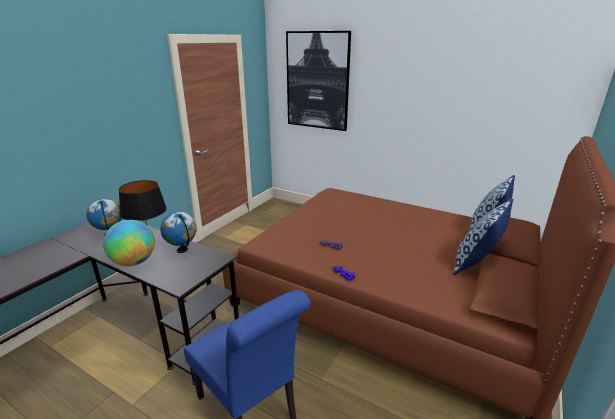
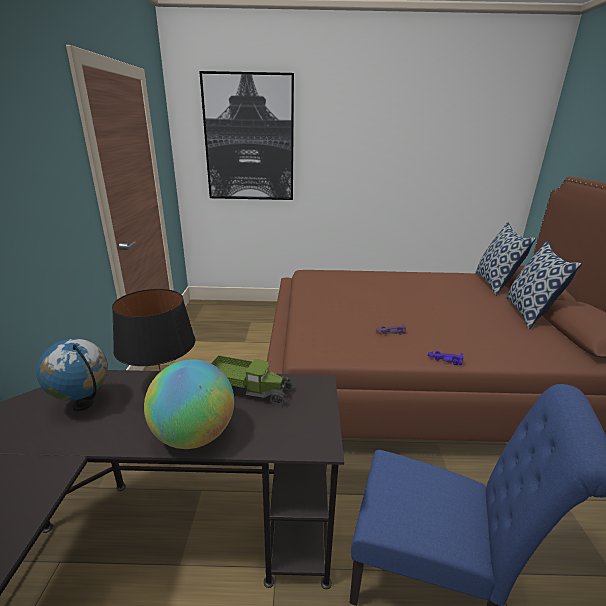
camera: 30 degrees left, 0 degrees up
globe [160,212,197,253] -> toy truck [211,355,293,406]

